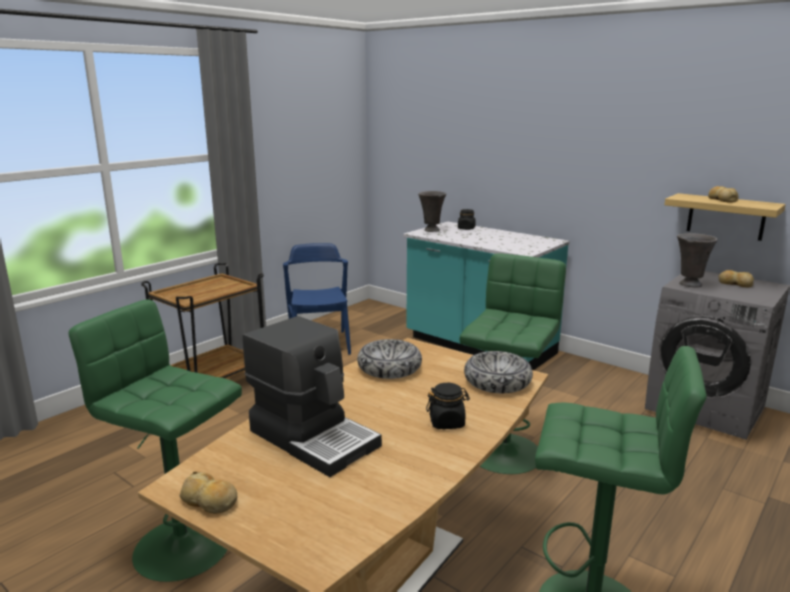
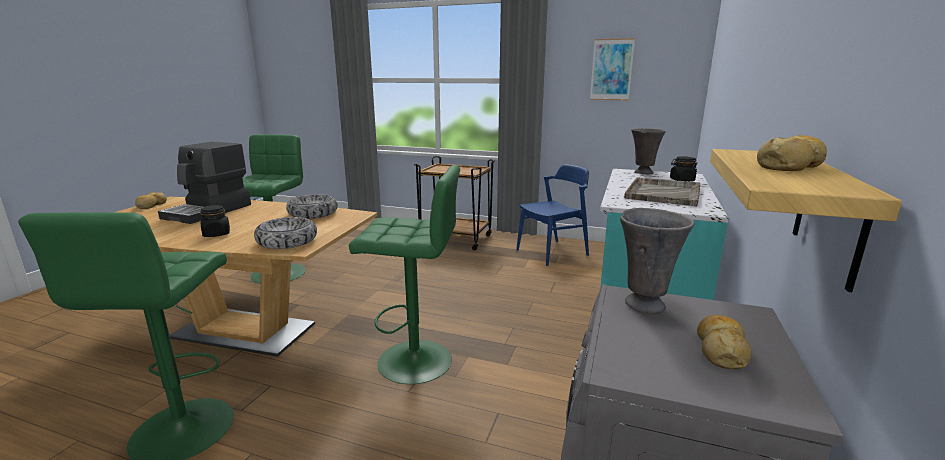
camera: 70 degrees right, 0 degrees up
none -> picture [590,38,635,100]
none -> grey tray [624,177,700,206]

